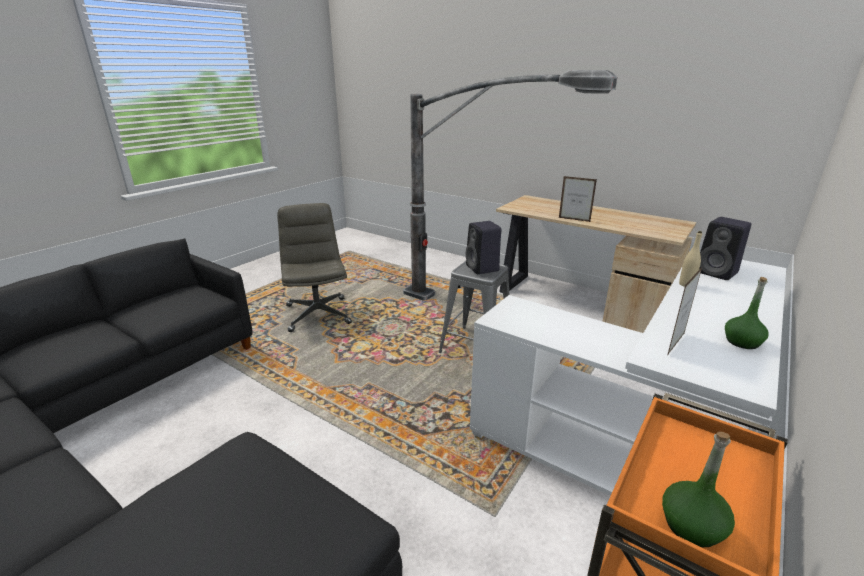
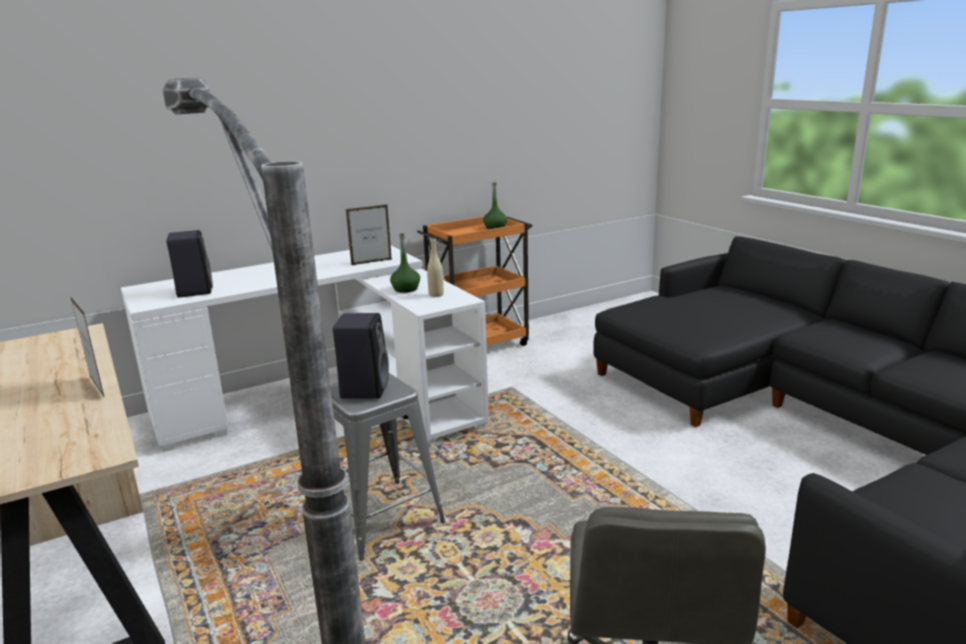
camera: 155 degrees left, 5 degrees down
beige bottle [679,231,702,287] -> beige bottle moved to [427,237,444,297]
green bottle [725,277,769,349] -> green bottle moved to [390,233,420,293]

